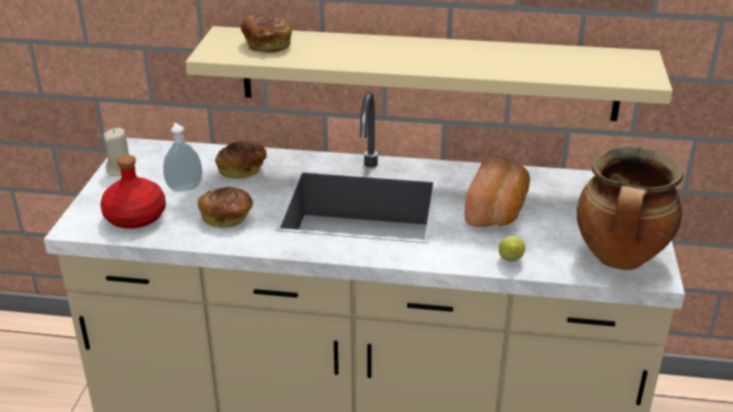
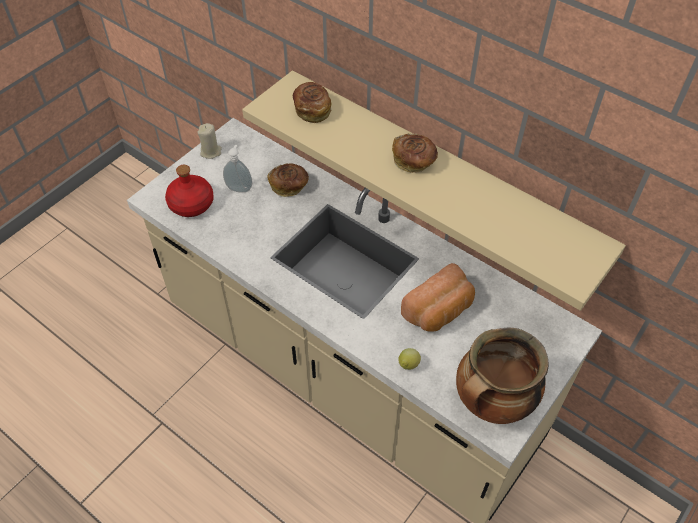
camera: 30 degrees right, 20 degrees up
bread [198,187,253,228] -> bread moved to [392,134,438,173]

